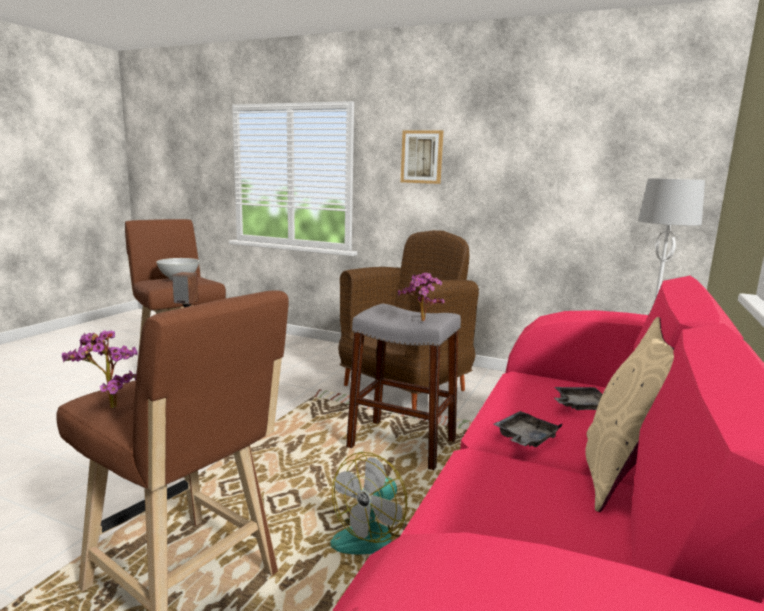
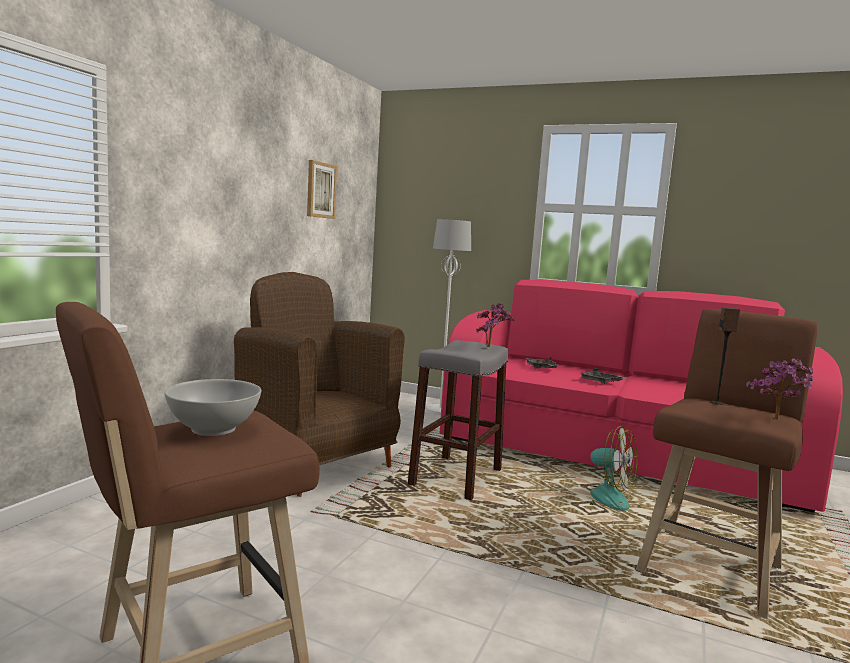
camera: 90 degrees left, 5 degrees down
picture [401,130,443,184] -> picture moved to [307,160,337,219]
beige pillow [585,317,674,512] -> none

